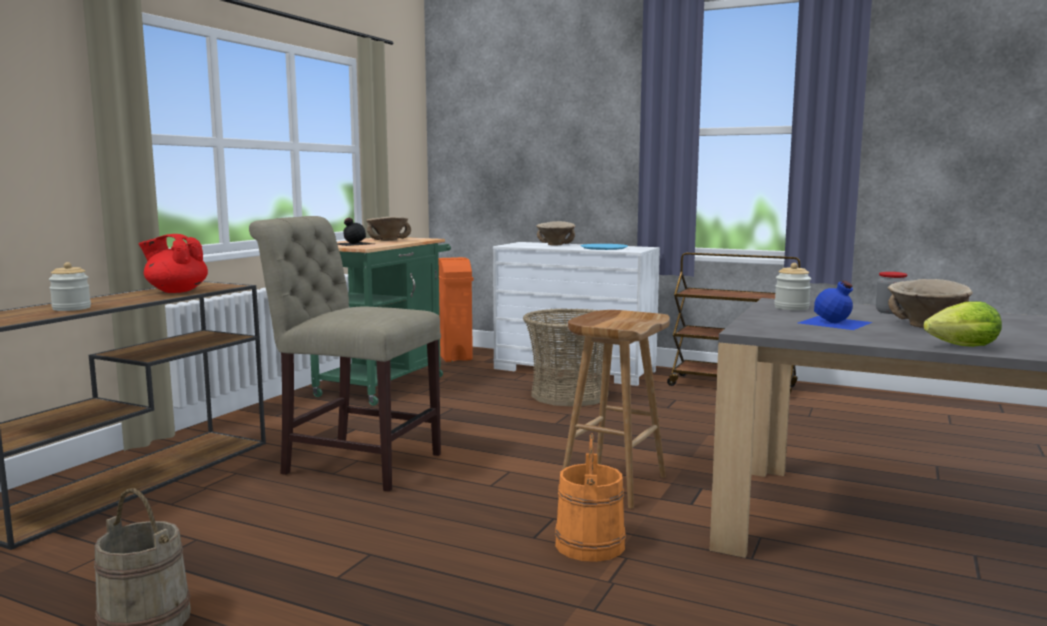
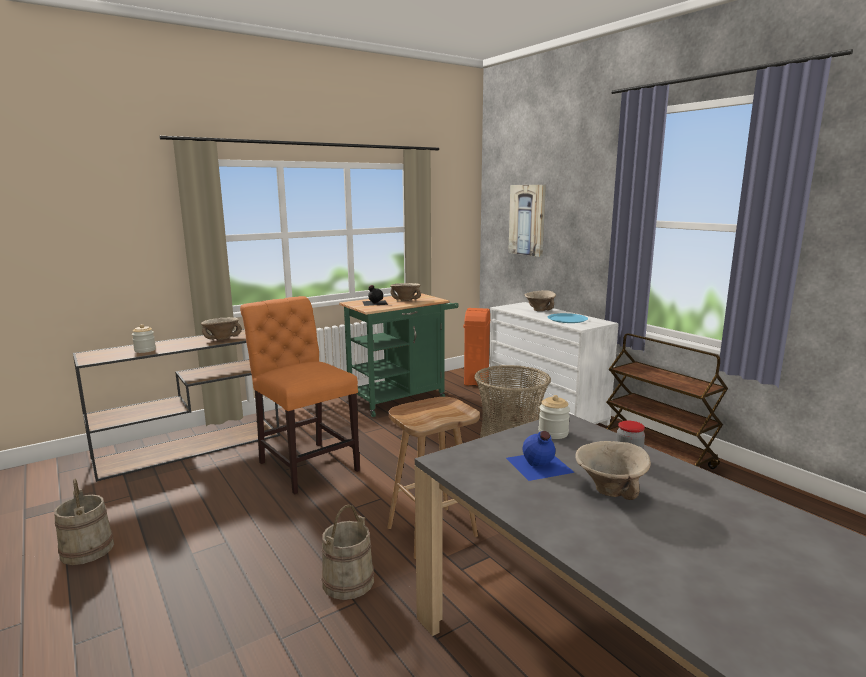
camera: 30 degrees right, 5 degrees up
red teapot [139,234,208,293] -> beige bowl [201,317,242,340]
beige chair [249,216,441,492] -> orange chair [240,296,360,494]
orange bucket [555,434,626,562] -> beige bucket [322,505,374,600]
lettuce [923,301,1002,347] -> none
none -> picture [508,185,546,257]

